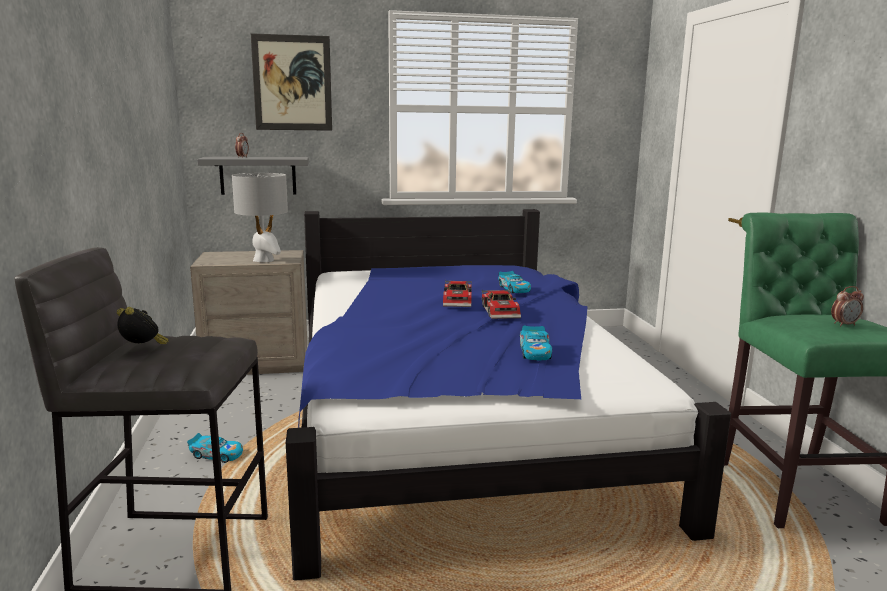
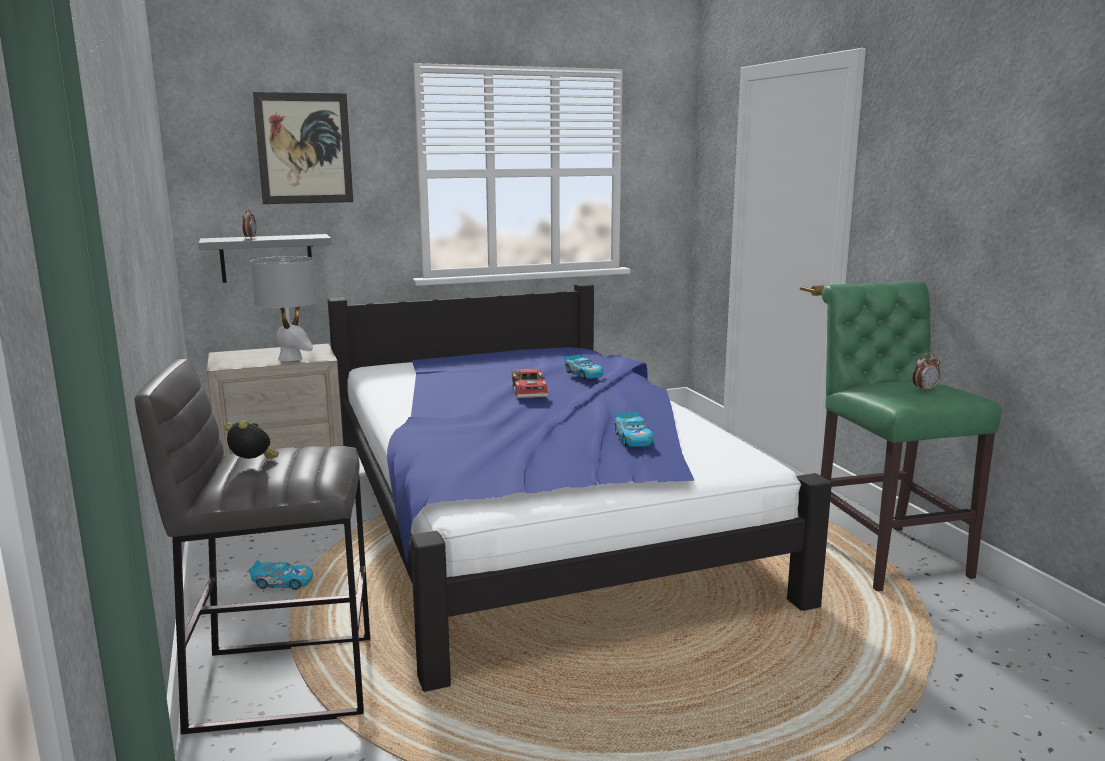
camera: 10 degrees left, 0 degrees up
toy car [482,290,521,319] -> none

